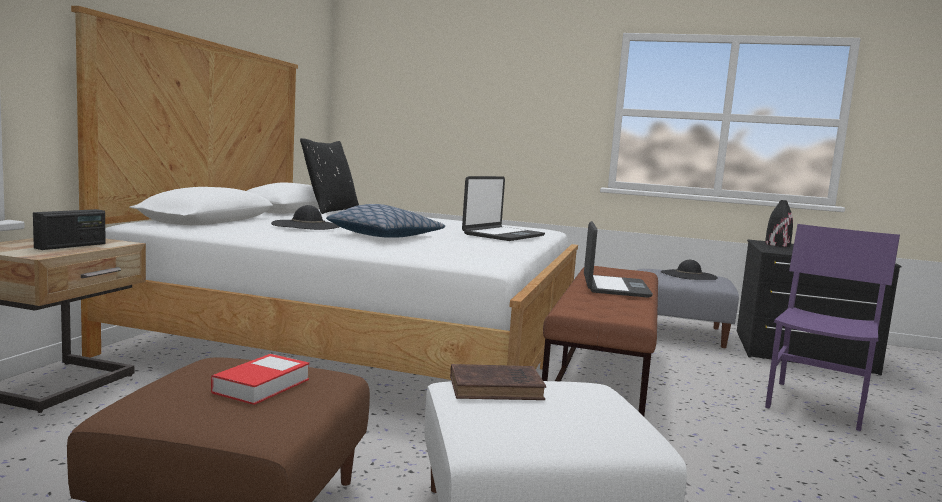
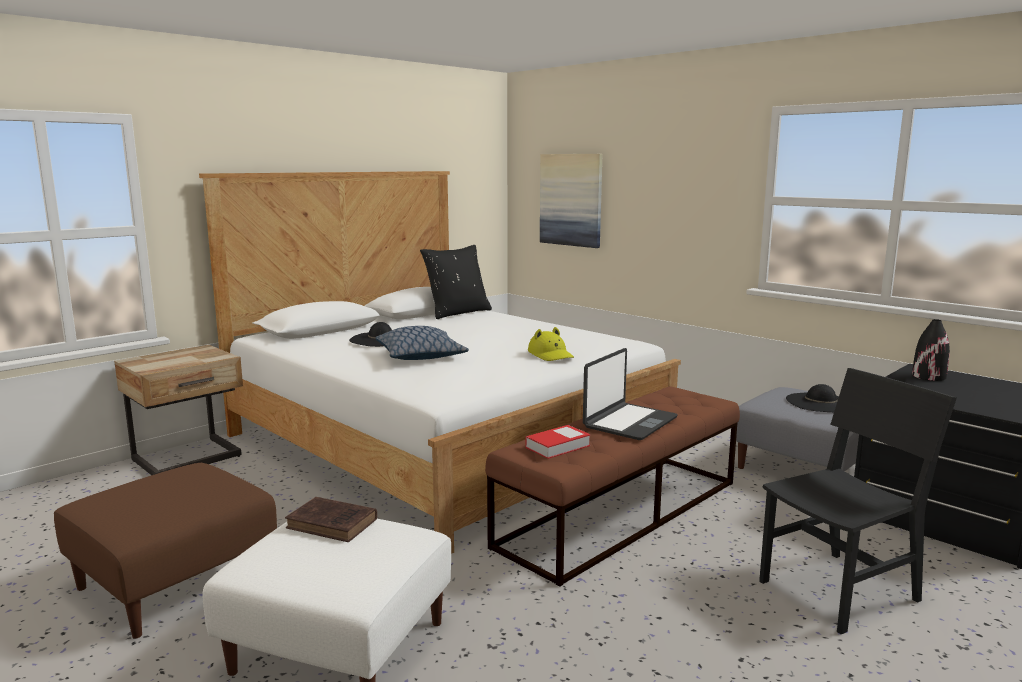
camera: 30 degrees right, 5 degrees up
radio [33,209,106,250] -> none
book [211,354,310,405] -> book moved to [525,425,591,459]
laptop [462,176,545,241] -> yellow hat [528,327,574,361]
purple chair [765,224,900,431] -> black chair [759,368,957,634]
none -> picture [540,154,602,248]

